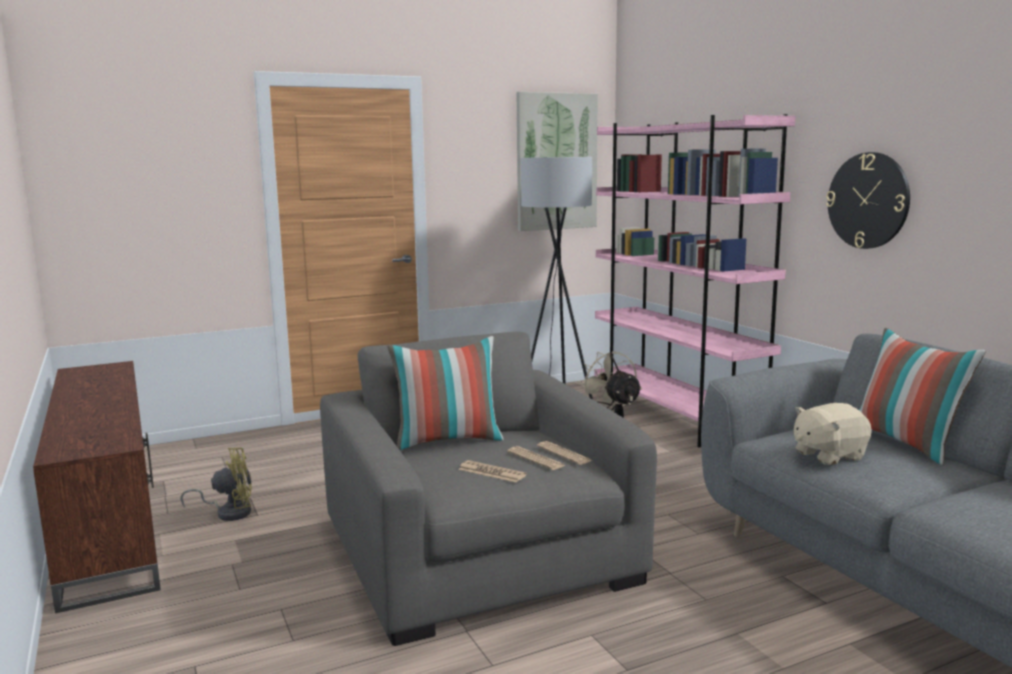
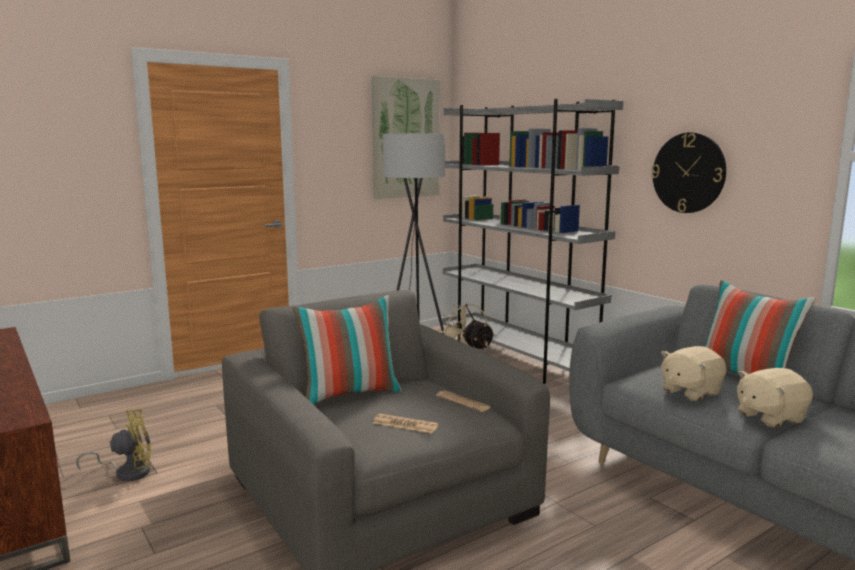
camera: 10 degrees left, 0 degrees up
newspaper [507,446,566,470] -> none
pink bookcase [594,114,795,448] -> grey bookcase [443,99,623,384]
none -> beige plush toy [737,368,813,427]

